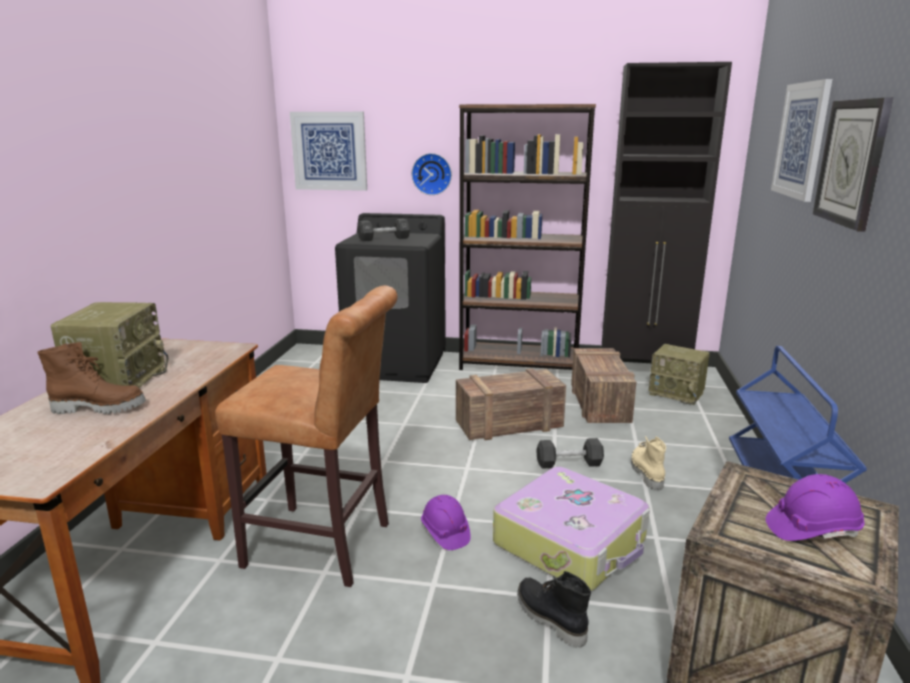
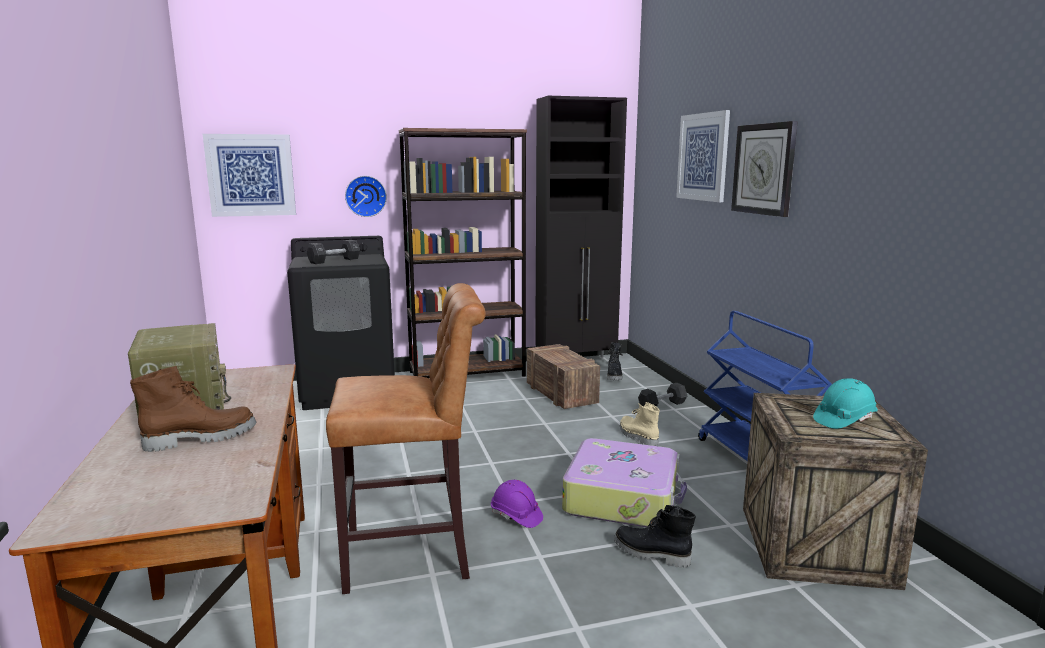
camera: 25 degrees left, 5 degrees down
crate [456,368,566,440] -> none
black dumbbell [536,438,604,469] -> black dumbbell moved to [638,383,687,407]
radio [648,344,710,405] -> black boot [607,342,623,380]
purple hard hat [766,474,865,541] -> turquoise hard hat [813,378,878,429]

